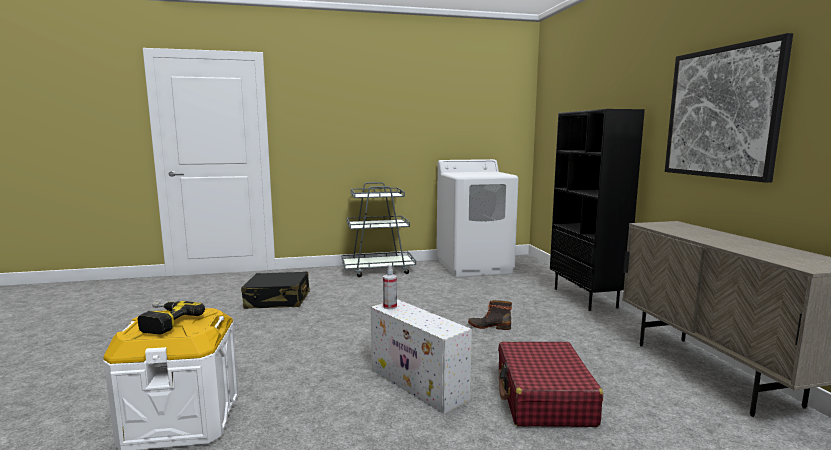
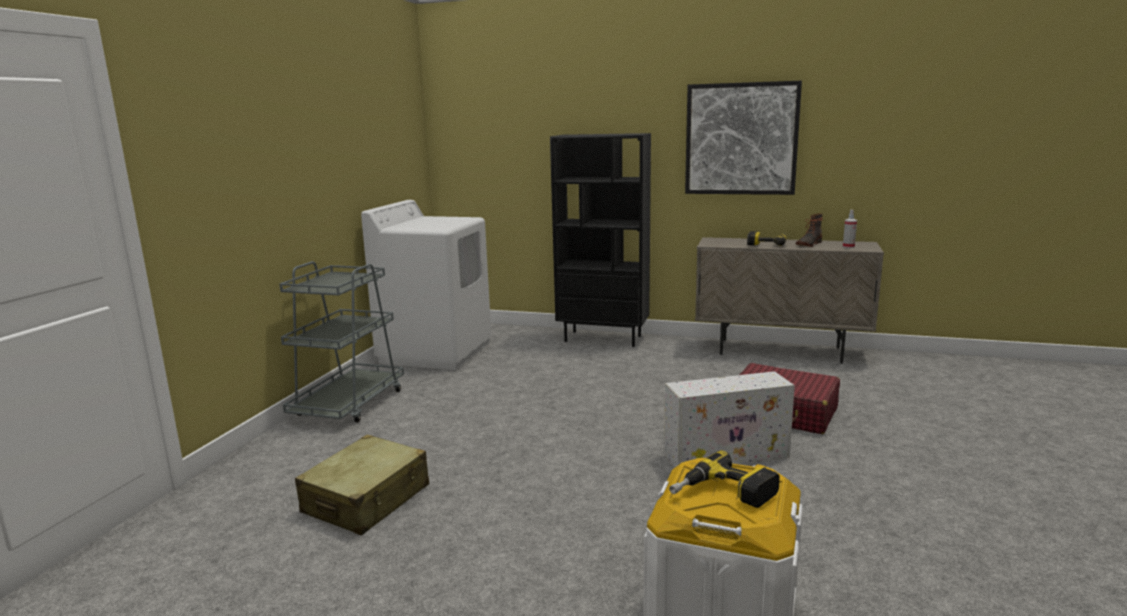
camera: 60 degrees left, 5 degrees up
black suitcase [241,272,310,309] -> beige suitcase [295,435,429,535]
spray bottle [383,264,397,309] -> spray bottle moved to [843,210,857,248]
boot [468,300,512,330] -> boot moved to [796,213,822,247]
none -> power drill [747,231,787,246]

